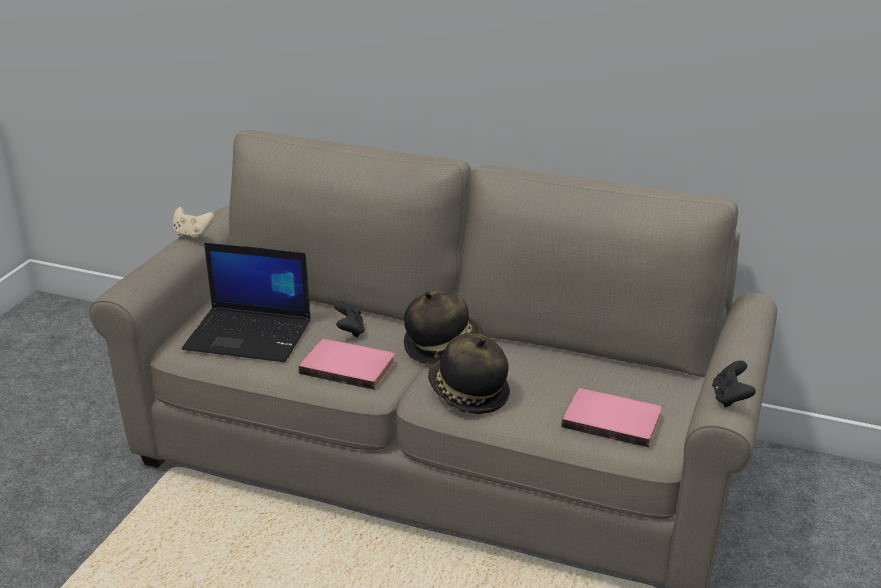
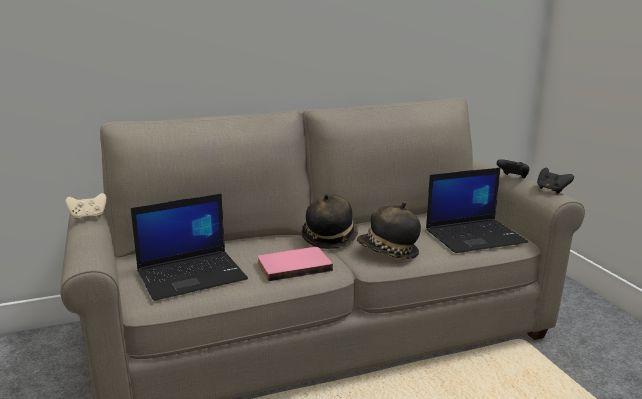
camera: 40 degrees left, 10 degrees down
black game controller [334,301,365,338] -> black game controller moved to [497,159,529,179]
pink book [561,388,662,448] -> laptop [426,168,528,253]

